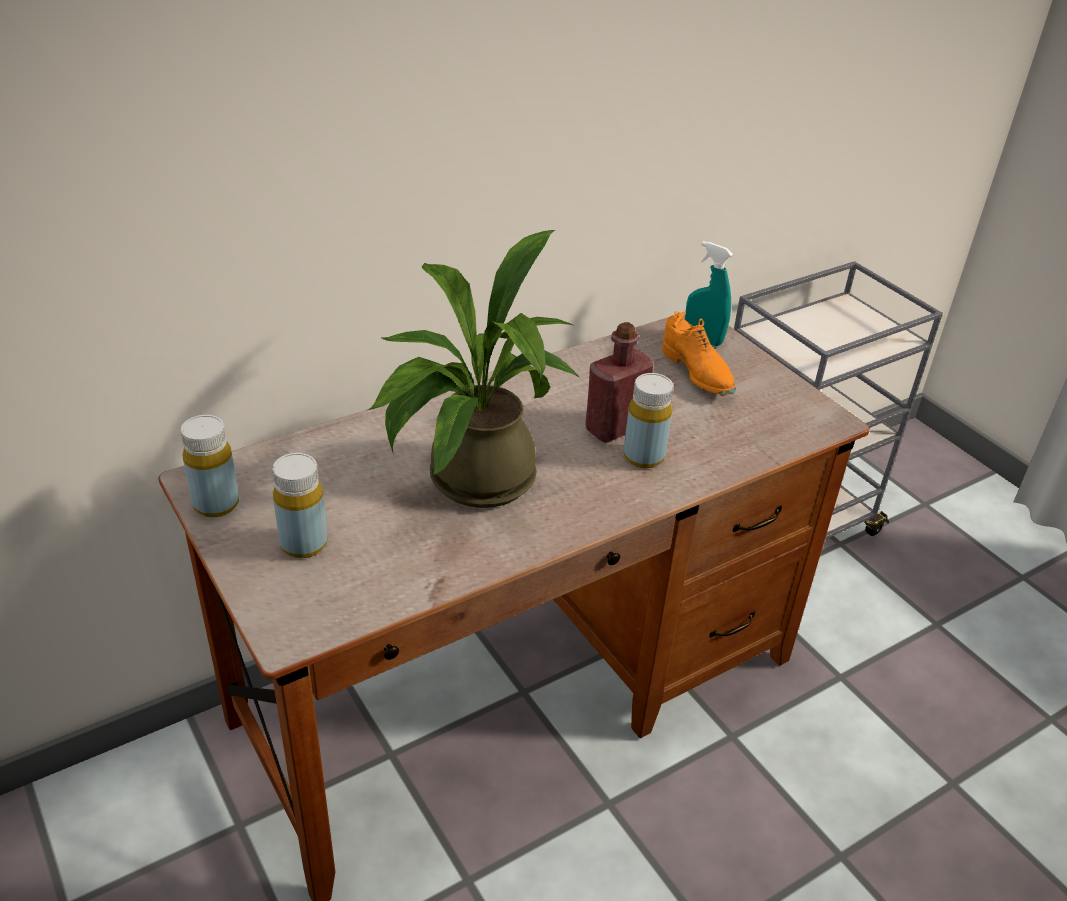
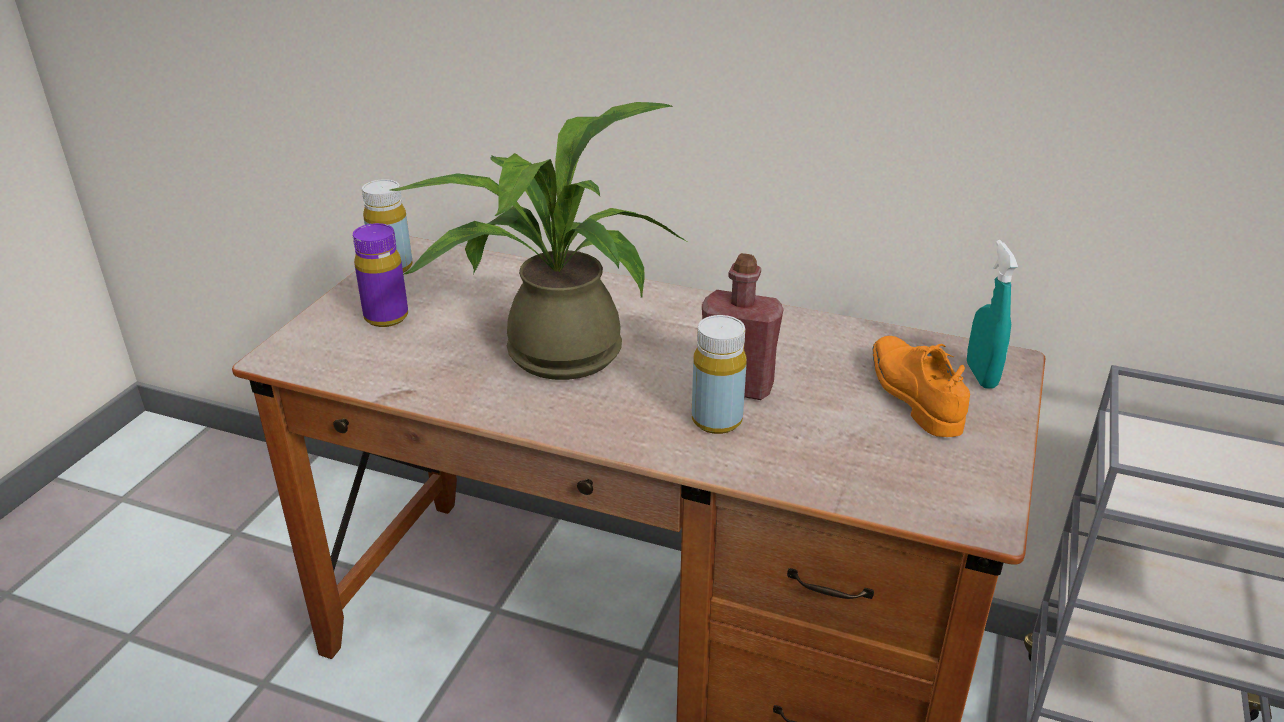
camera: 55 degrees right, 5 degrees down
yellow bottle [272,453,328,558] -> purple bottle [353,223,408,327]
orange shoe [662,311,736,396] -> orange shoe turned 135 degrees clockwise [873,336,970,437]

